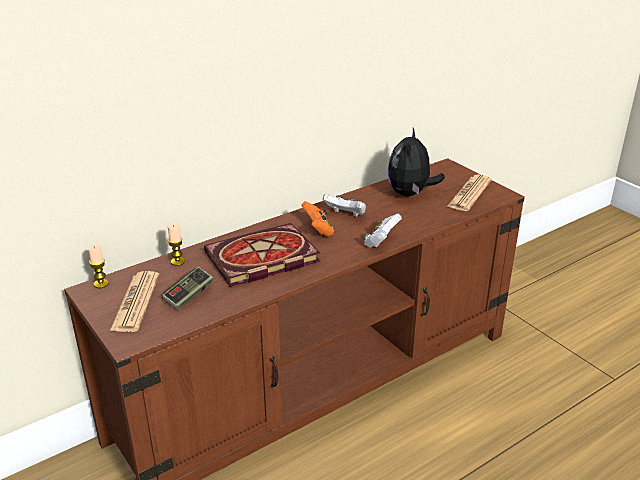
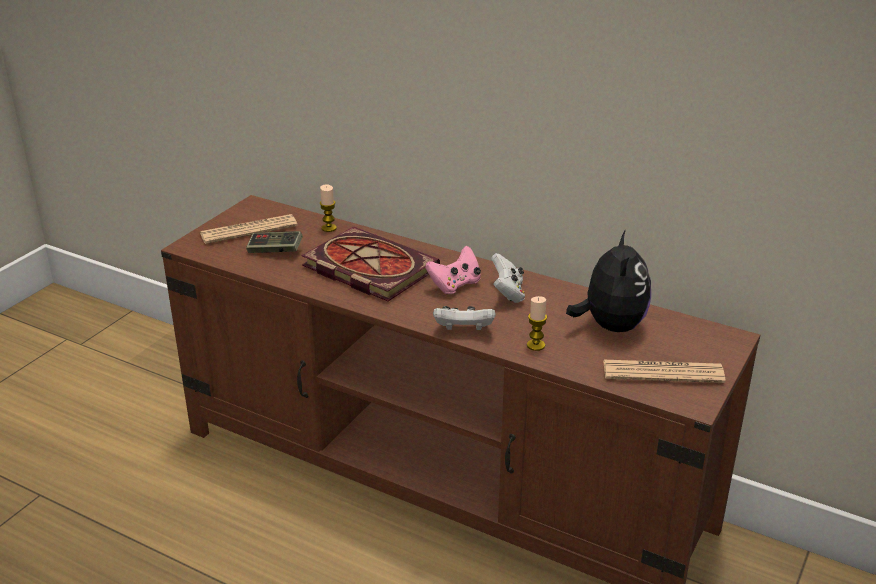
camera: 65 degrees right, 0 degrees up
candle [88,244,109,288] -> candle moved to [527,296,547,351]
orange game controller [301,201,334,237] -> pink game controller [425,245,481,294]
plush toy [388,128,445,196] -> plush toy turned 105 degrees clockwise [566,230,651,332]

